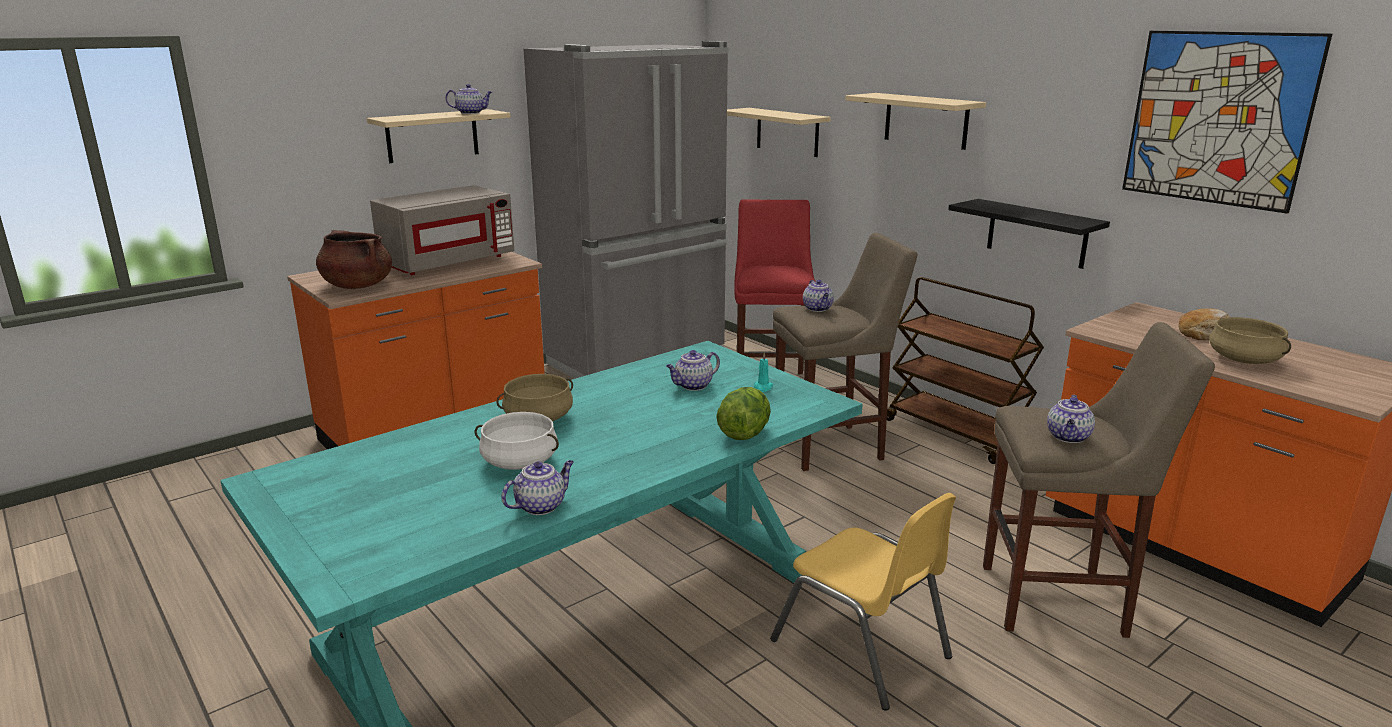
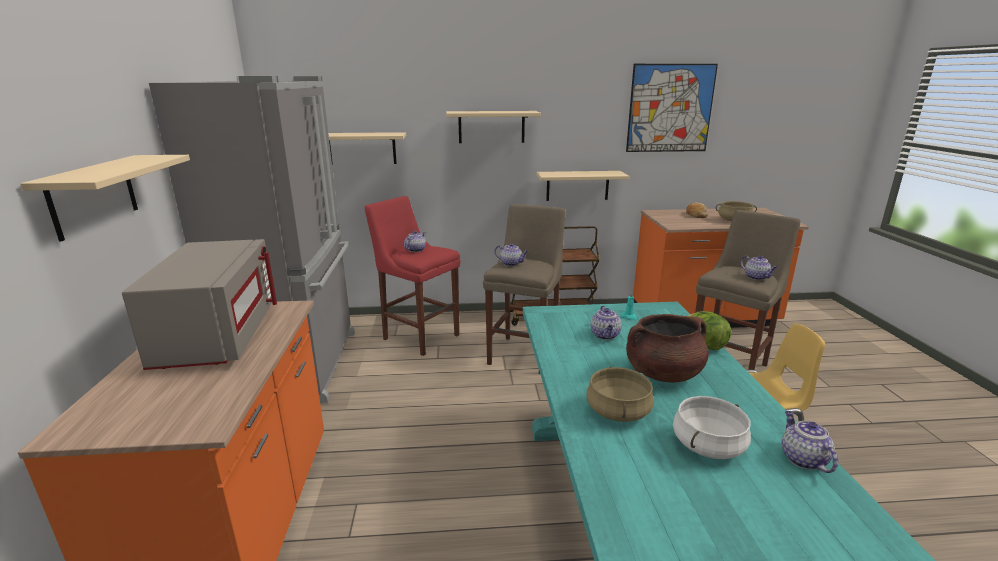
camera: 55 degrees left, 0 degrees up
brown cooking pot [316,230,392,289] -> brown cooking pot moved to [626,314,709,383]
teapot [445,84,492,114] -> teapot moved to [404,231,426,252]
black shelf [948,199,1110,269] -> beige shelf [536,171,630,201]

